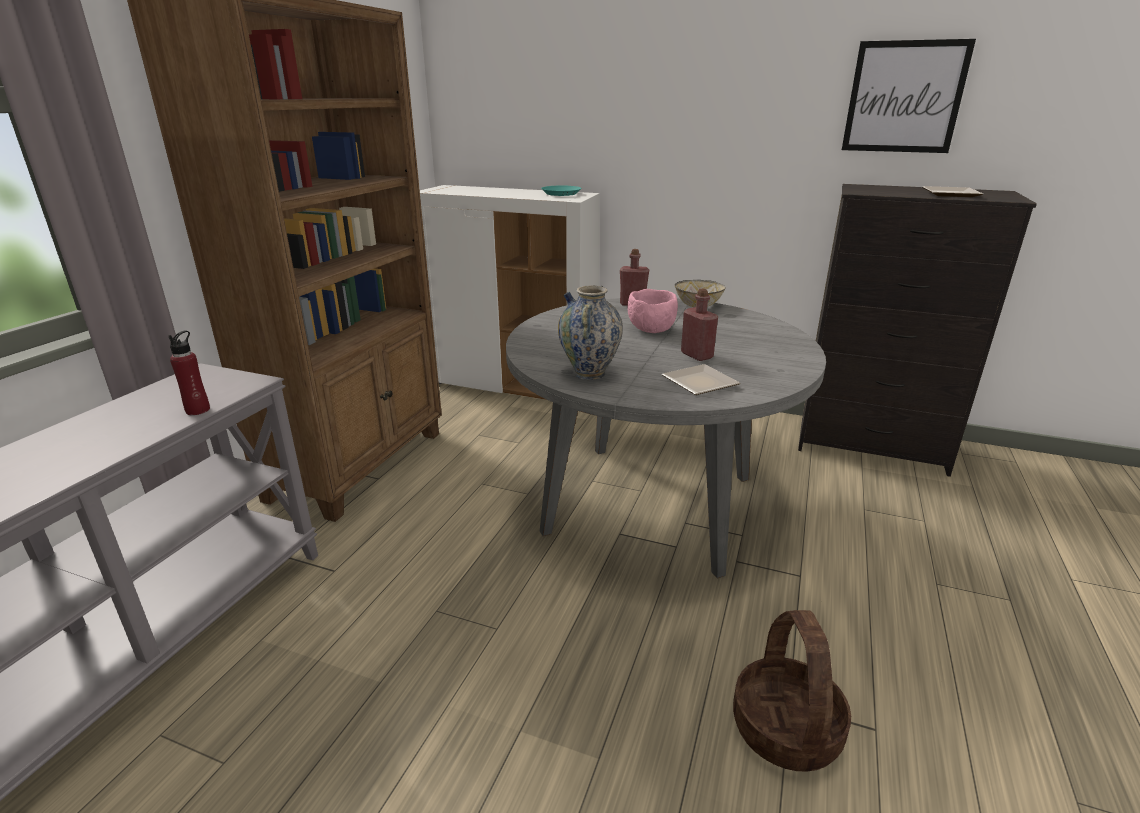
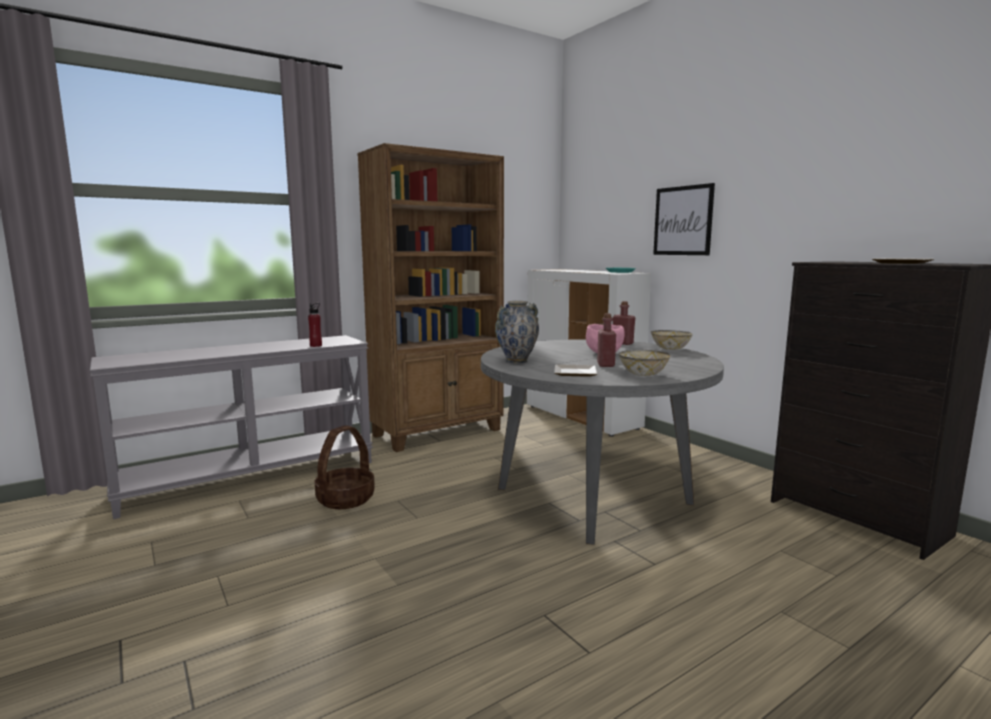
camera: 35 degrees right, 15 degrees down
basket [733,610,851,772] -> basket moved to [315,425,375,509]
picture [842,39,976,153] -> picture moved to [653,183,715,255]
none -> bowl [619,350,670,376]

